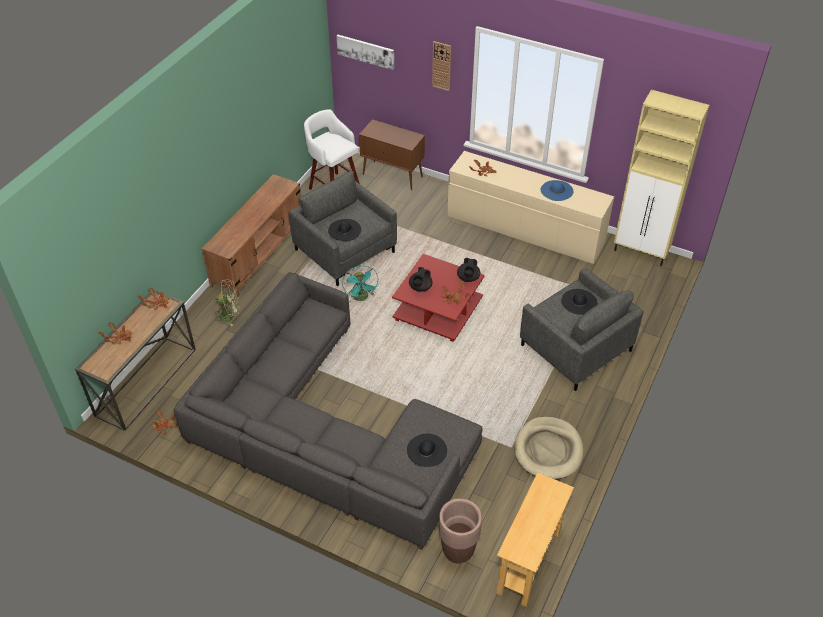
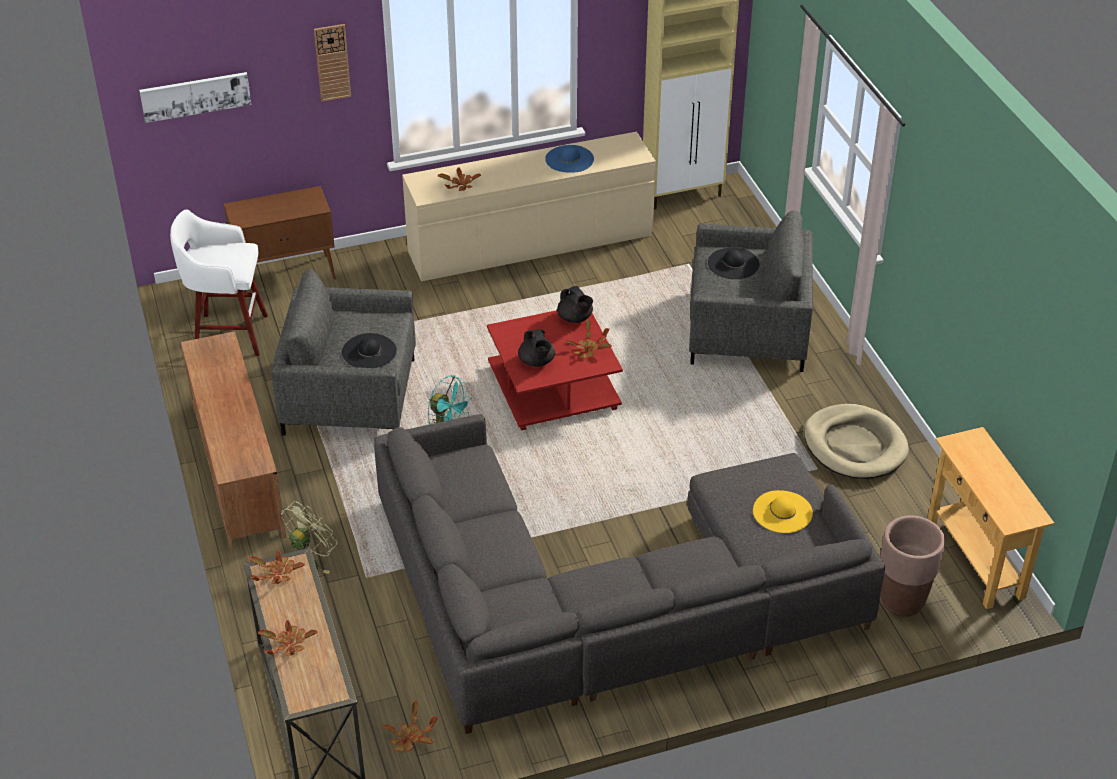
camera: 45 degrees left, 5 degrees down
black hat [407,434,447,467] -> yellow hat [753,490,813,533]

